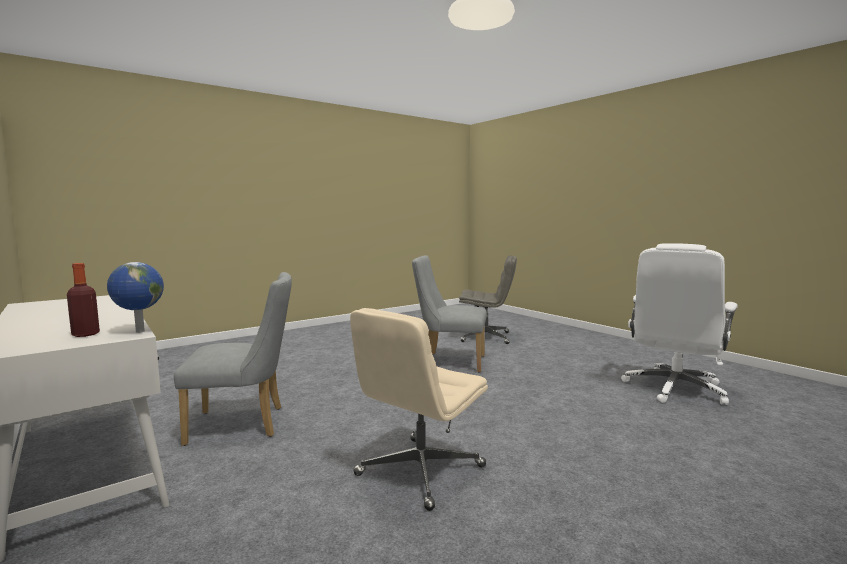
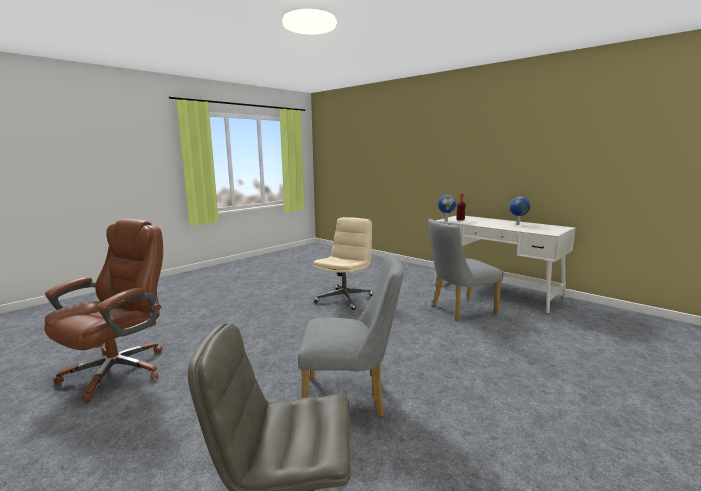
camera: 170 degrees right, 5 degrees up
white office chair [621,243,738,405] -> brown office chair [44,219,163,403]
none -> globe [509,197,530,225]

